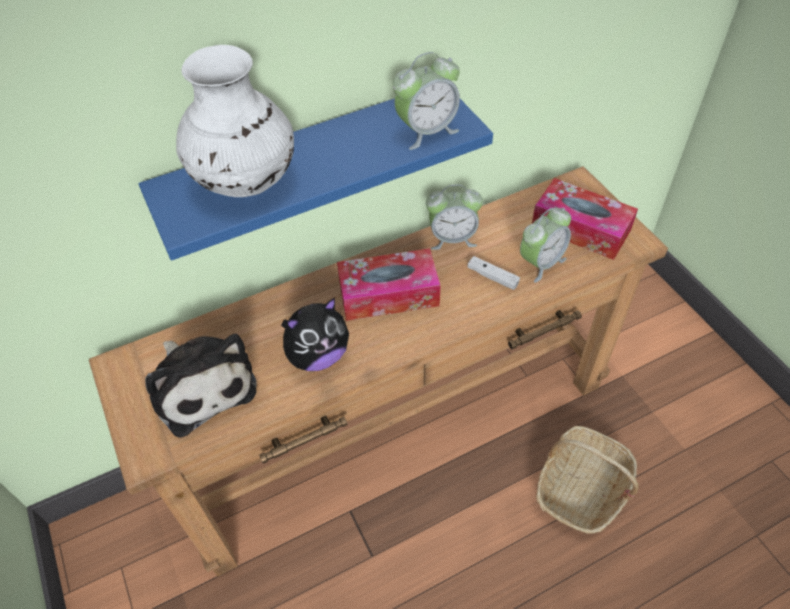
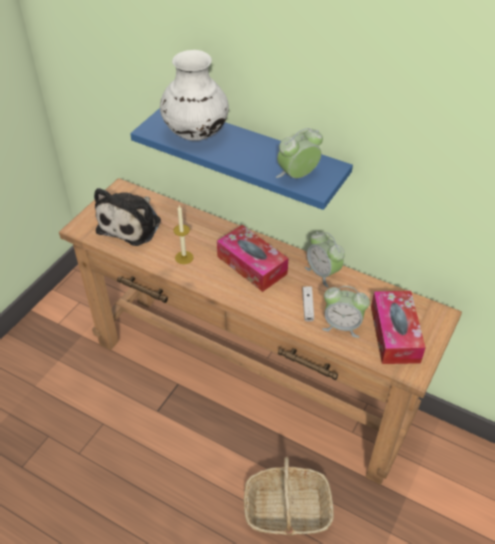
camera: 55 degrees right, 5 degrees down
plush toy [281,298,349,371] -> candle [174,206,194,264]
alarm clock [393,52,460,150] -> alarm clock turned 120 degrees clockwise [276,128,323,178]

